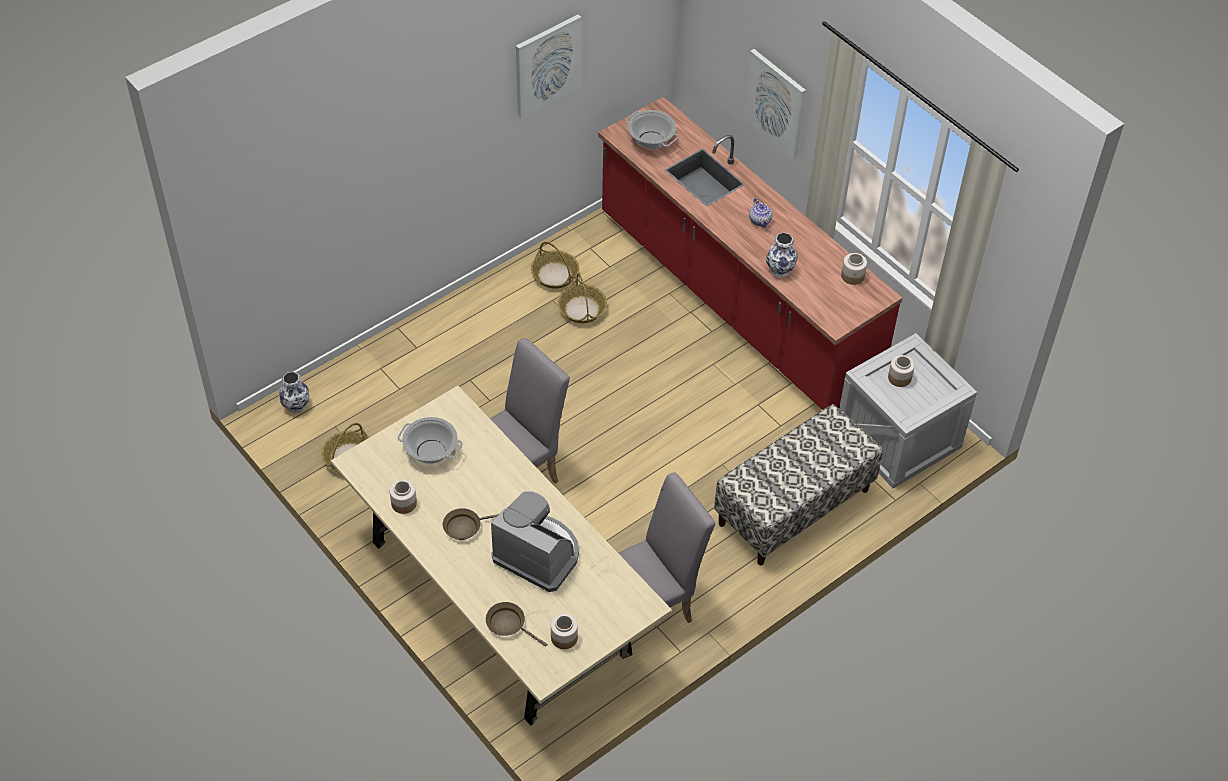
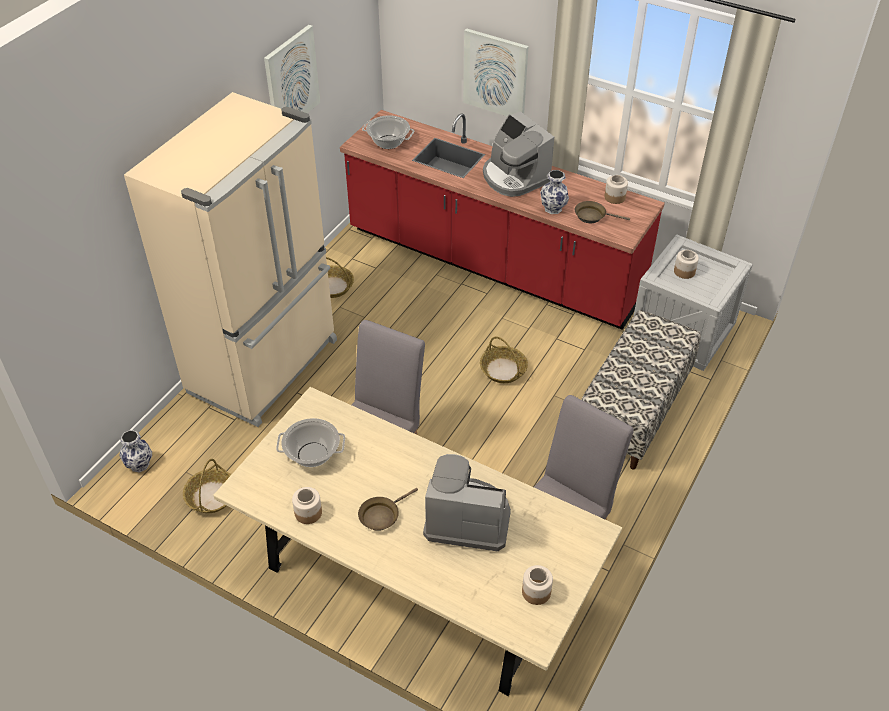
camera: 20 degrees left, 5 degrees down
brown frying pan [486,602,547,646] -> brown frying pan moved to [575,201,630,223]
basket [558,273,607,323] -> basket moved to [480,337,528,383]
teapot [749,198,772,227] -> coffee machine [483,111,554,197]
none -> beige fridge [124,92,337,427]

